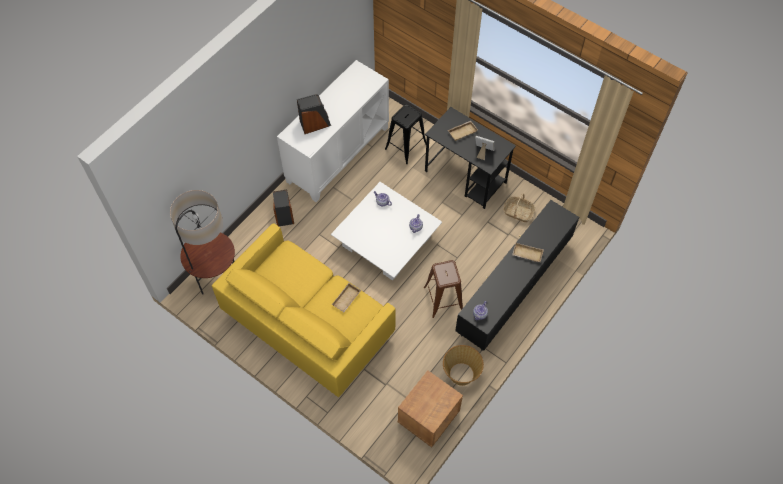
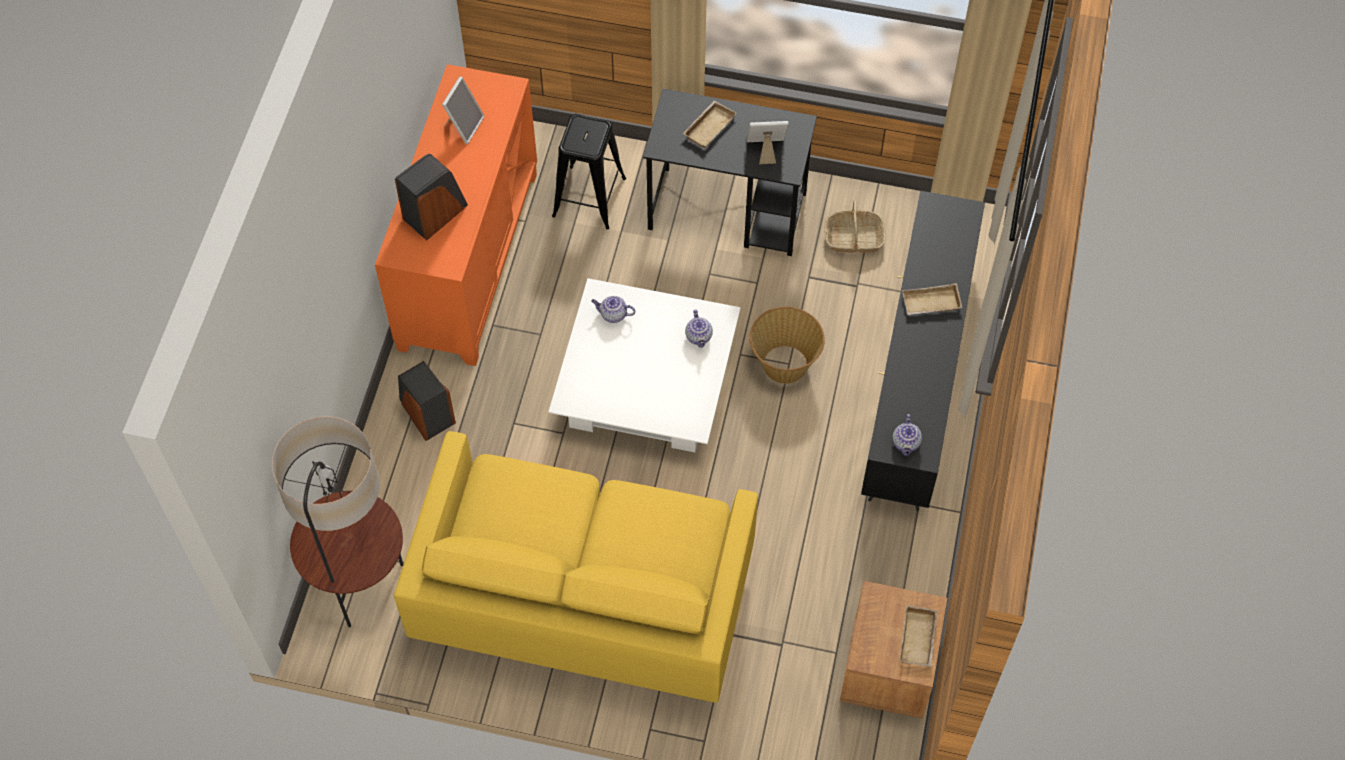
camera: 25 degrees left, 0 degrees up
white cabinet [277,60,389,202] -> orange cabinet [375,64,537,366]
beige tray [332,283,361,312] -> beige tray moved to [900,605,938,667]
brown stool [424,260,463,318] -> none
basket [443,345,484,386] -> basket moved to [750,307,825,384]
none -> picture frame [442,76,485,144]

